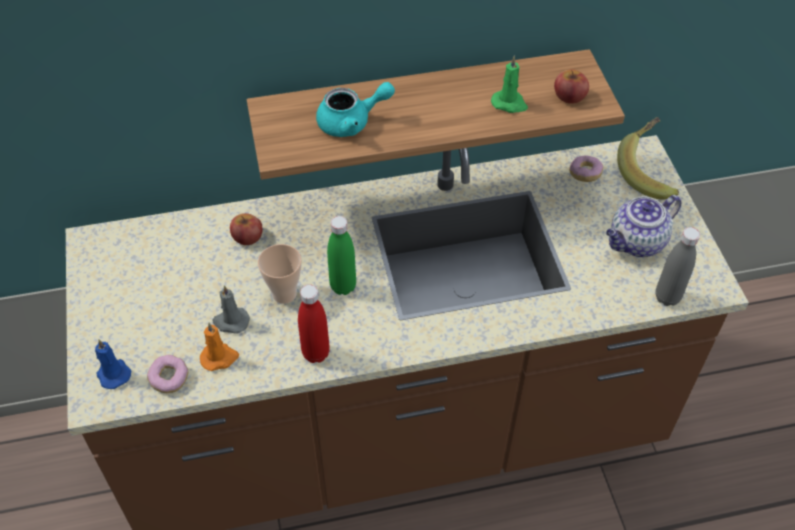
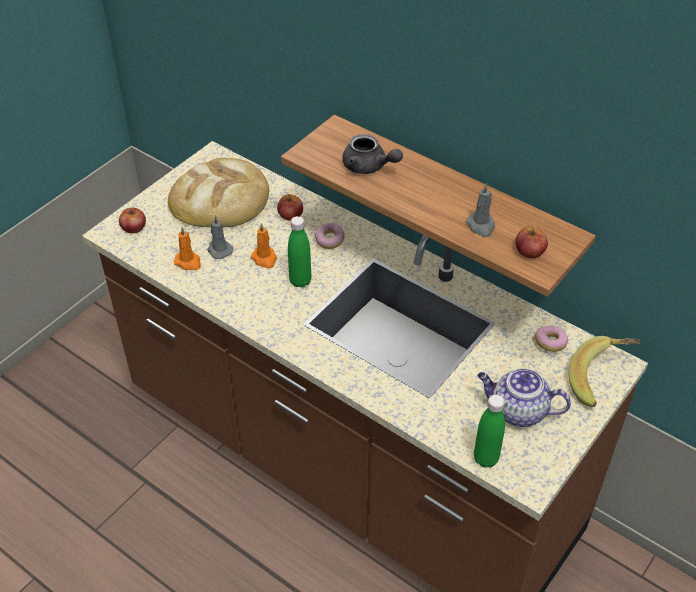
camera: 50 degrees right, 5 degrees down
blue candle [95,340,131,389] -> apple [119,208,146,234]
donut [147,355,188,393] -> donut moved to [315,223,345,249]
cup [258,244,302,304] -> orange candle [251,223,277,269]
red bottle [298,285,330,363] -> none
turquoise teapot [316,82,395,137] -> grey teapot [342,134,403,174]
green candle [491,55,528,113] -> grey candle [466,183,495,237]
grey bottle [655,227,700,306] -> green bottle [474,394,505,467]
none -> bread [168,157,269,228]

